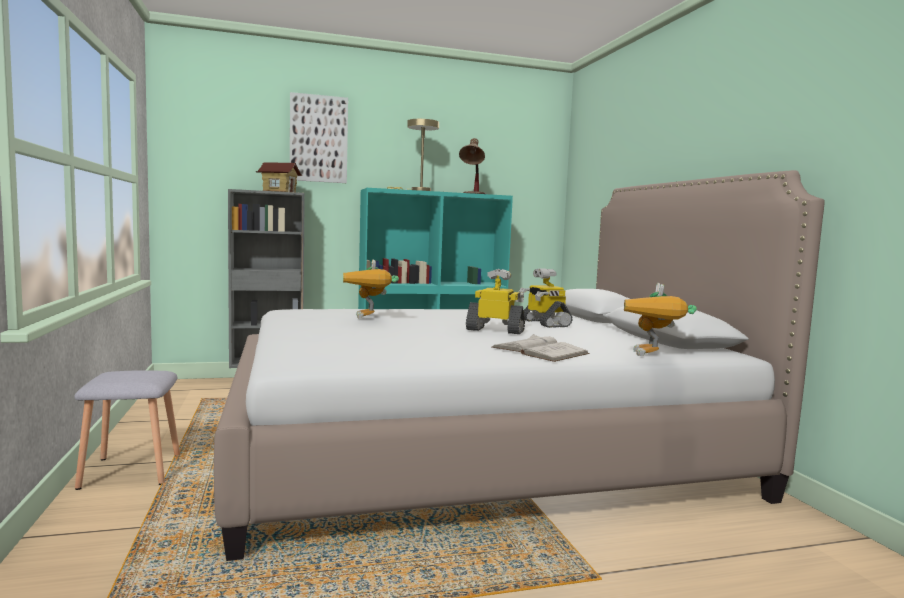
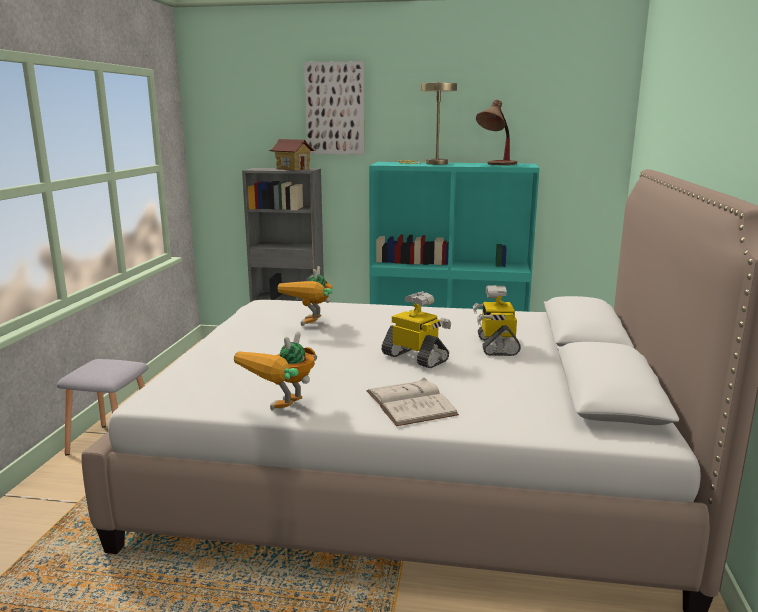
camera: 25 degrees right, 10 degrees up
toy robot [624,283,697,356] -> toy robot moved to [234,331,317,410]

